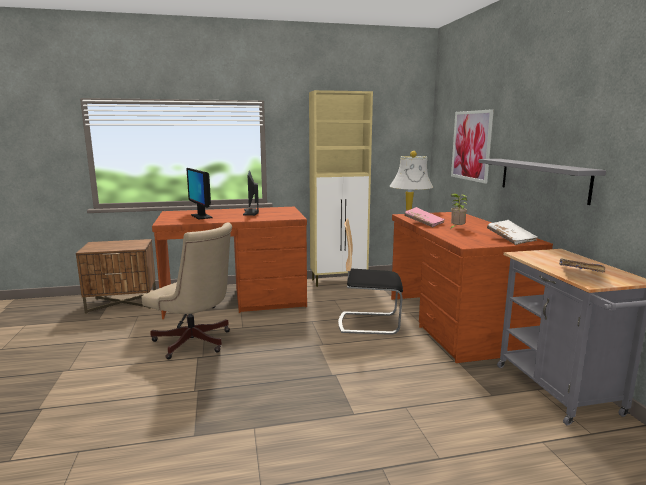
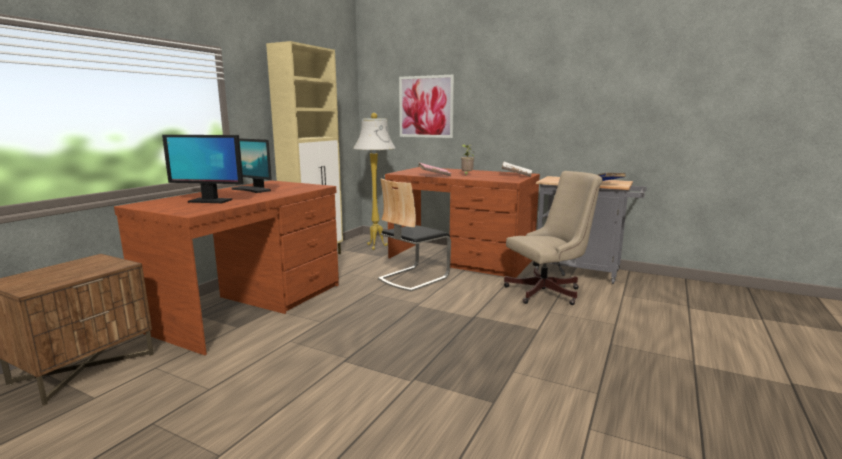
camera: 50 degrees left, 0 degrees up
beige office chair [142,222,232,359] -> beige office chair moved to [504,171,603,305]
grey shelf [478,159,606,205] -> none

